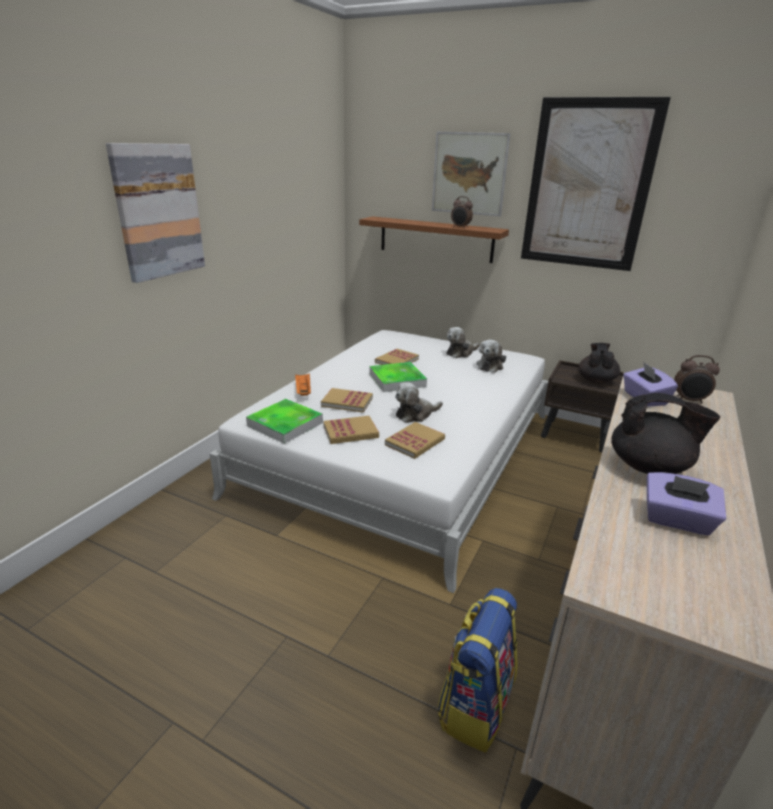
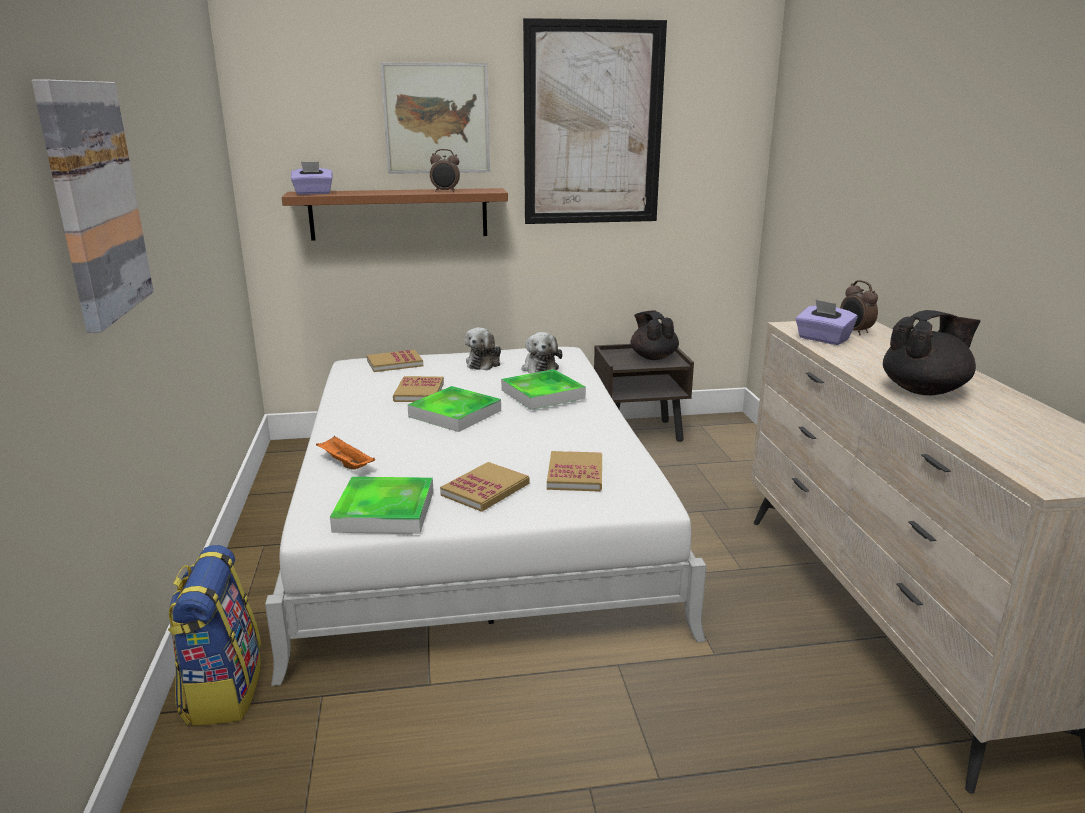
camera: 35 degrees left, 5 degrees down
book [321,388,373,413] -> book moved to [367,350,423,372]
plush toy [395,382,443,423] -> none
backpack [438,588,518,753] -> backpack moved to [168,545,261,726]
purple tissue box [647,472,726,535] -> purple tissue box moved to [291,162,332,195]
alarm clock [674,355,720,404] -> alarm clock turned 90 degrees clockwise [840,280,878,335]
none -> tray [501,369,586,410]

